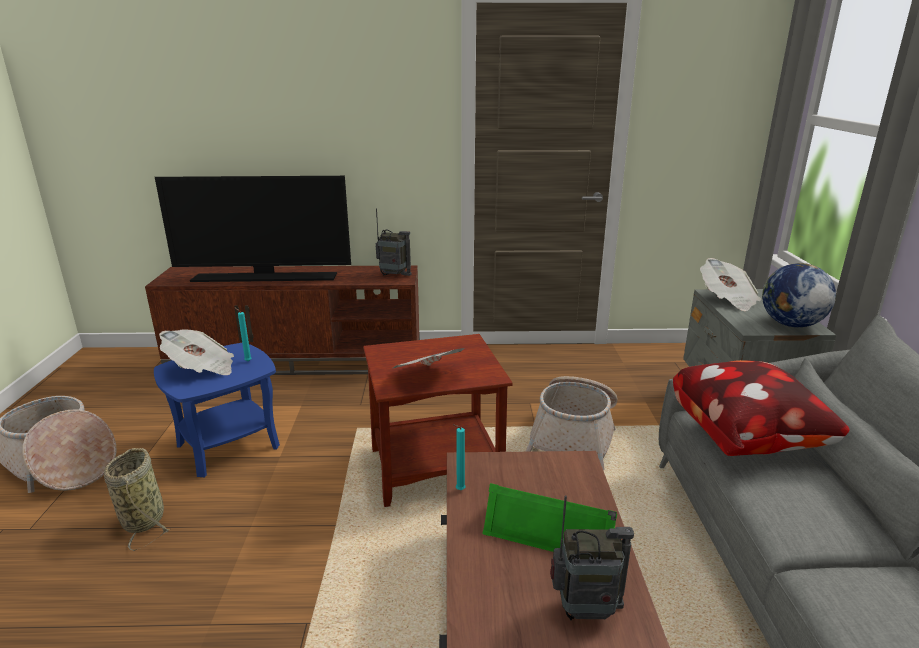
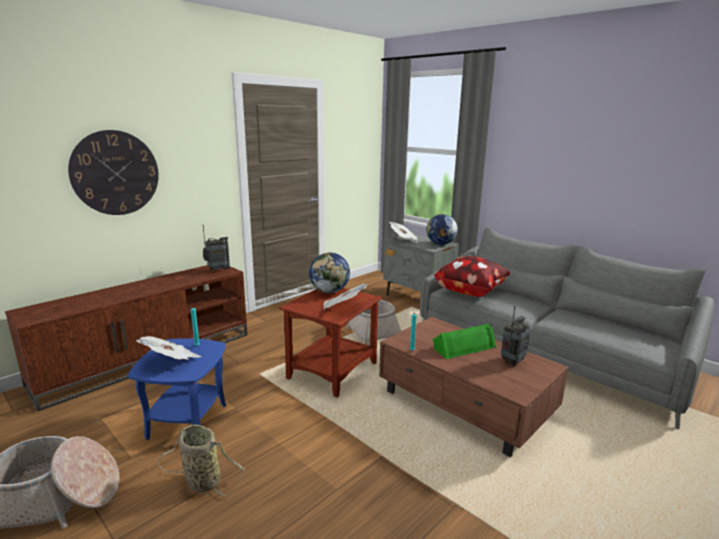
camera: 45 degrees left, 5 degrees down
television [155,176,351,282] -> none
none -> wall clock [68,130,159,215]
none -> globe [309,252,350,293]

